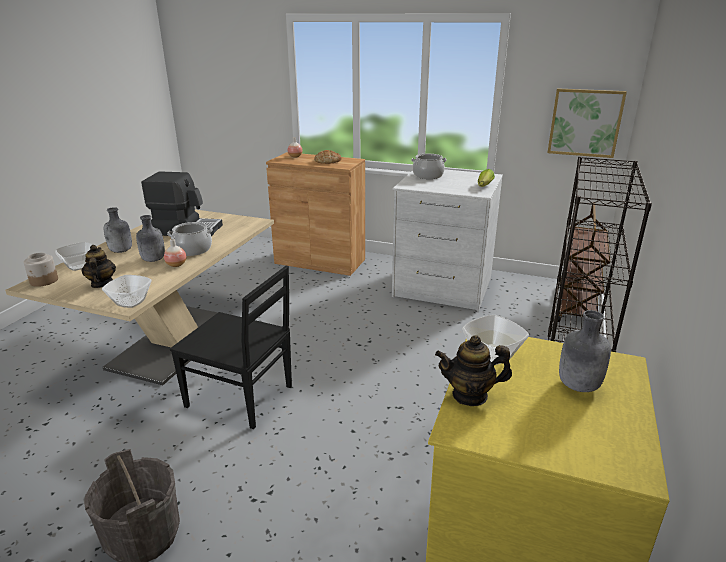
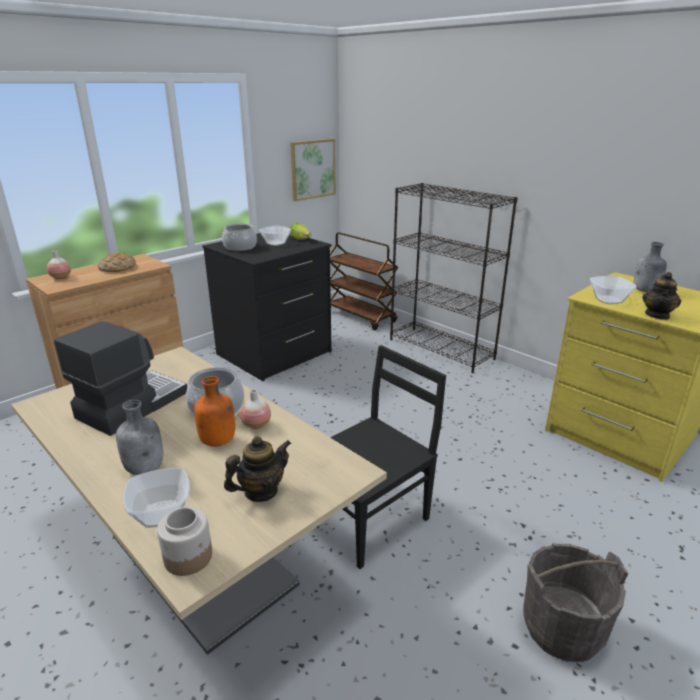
camera: 65 degrees left, 0 degrees up
teapot [81,245,116,288] -> teapot turned 135 degrees clockwise [224,436,291,502]
bowl [102,275,152,308] -> bowl moved to [259,225,291,246]
grey bottle [136,215,165,262] -> orange bottle [194,376,235,447]
white dresser [392,169,503,311] -> black dresser [202,233,332,381]

